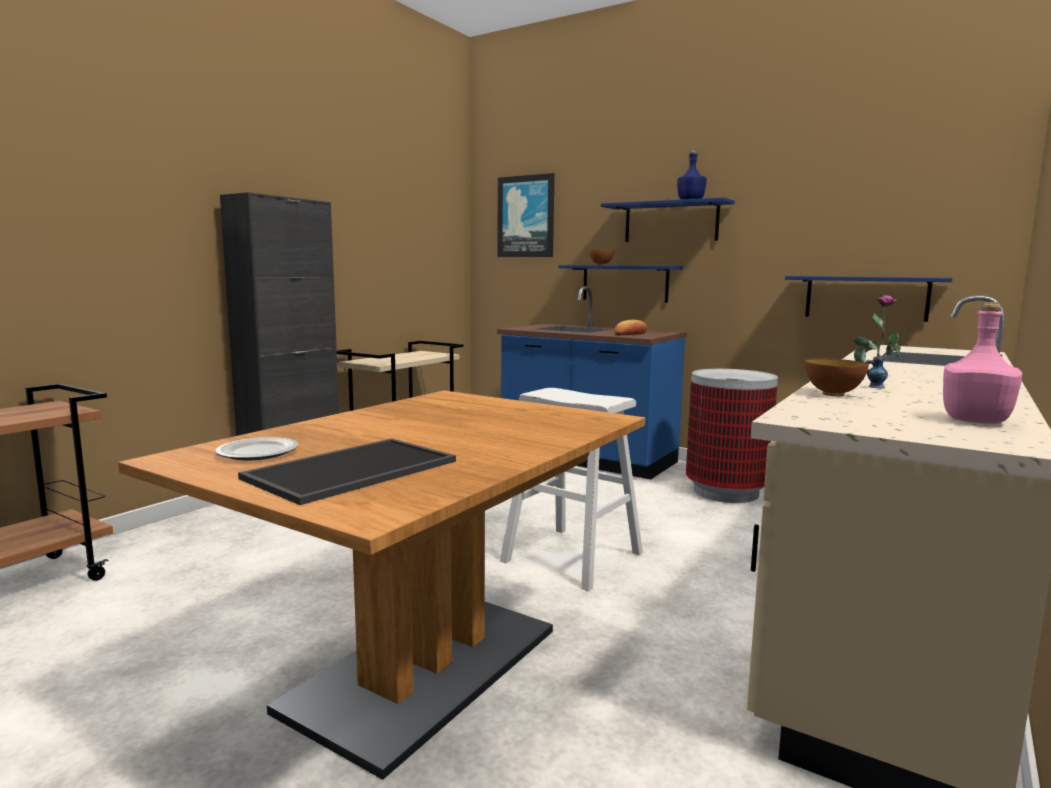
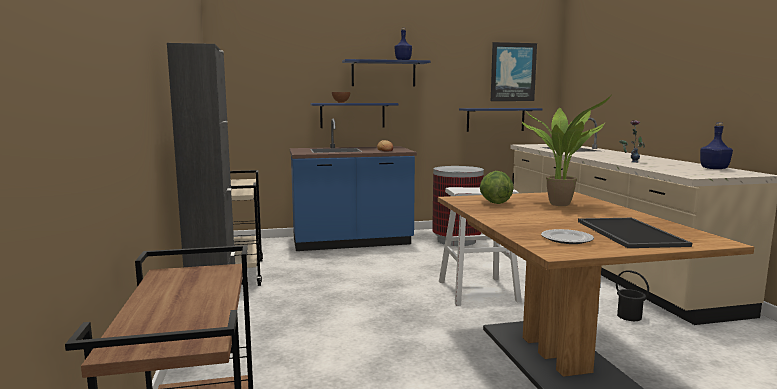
camera: 45 degrees left, 0 degrees up
picture [497,173,555,257] -> picture moved to [491,42,537,101]
bowl [805,359,869,396] -> none
pink bottle [943,302,1022,424] -> blue bottle [700,122,733,169]
none -> lettuce [480,171,514,204]
none -> potted plant [522,94,612,206]
none -> black bucket [616,270,649,321]

